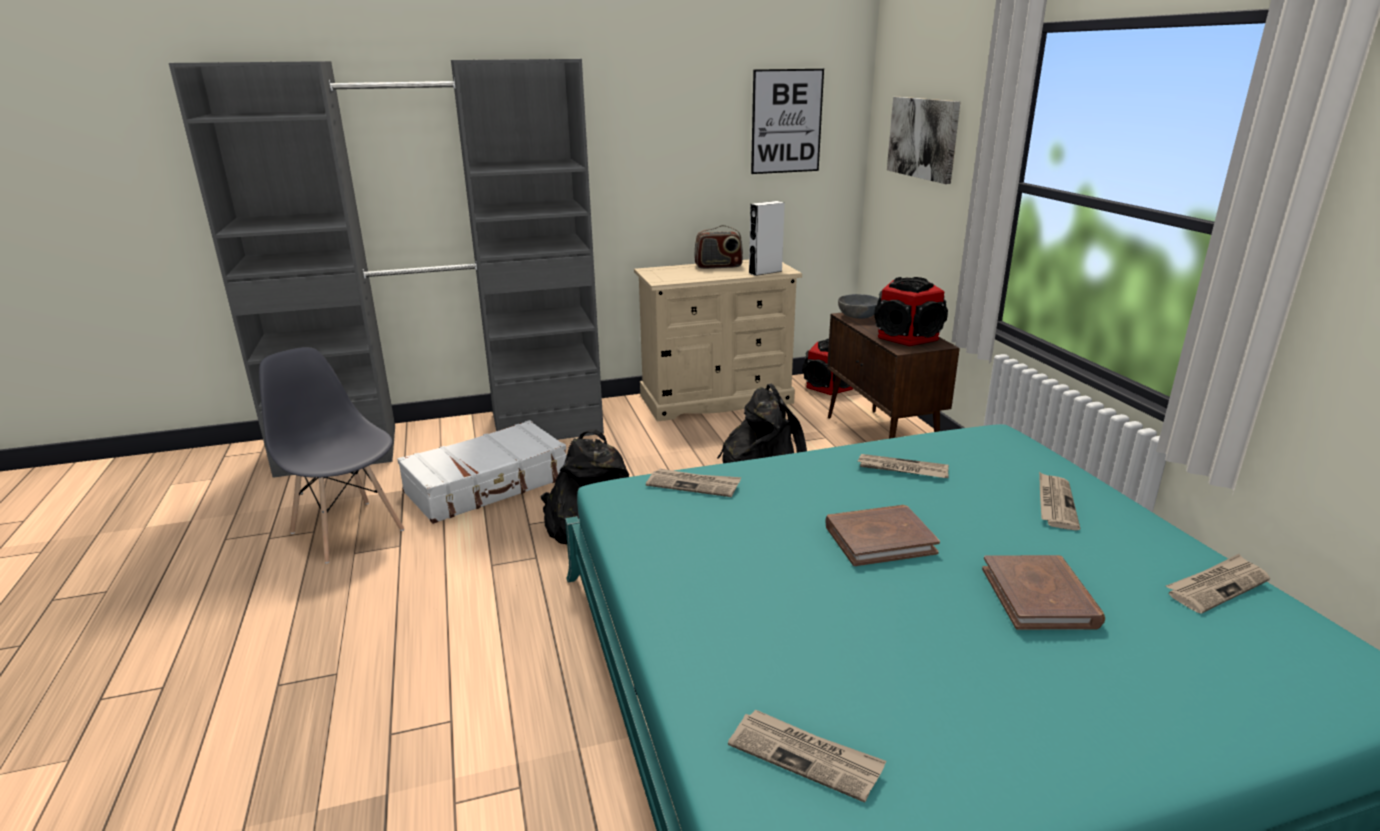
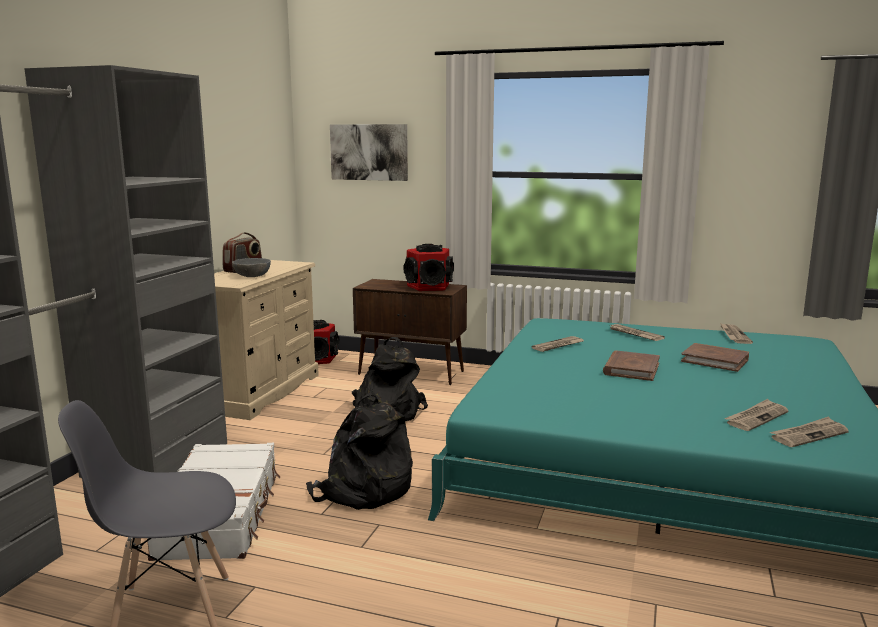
camera: 55 degrees left, 10 degrees down
newspaper [646,469,741,497] -> newspaper moved to [725,399,789,431]
white speaker [749,201,785,276] -> none
picture [751,69,824,174] -> none
grey bowl [838,294,878,319] -> grey bowl moved to [232,258,271,277]

